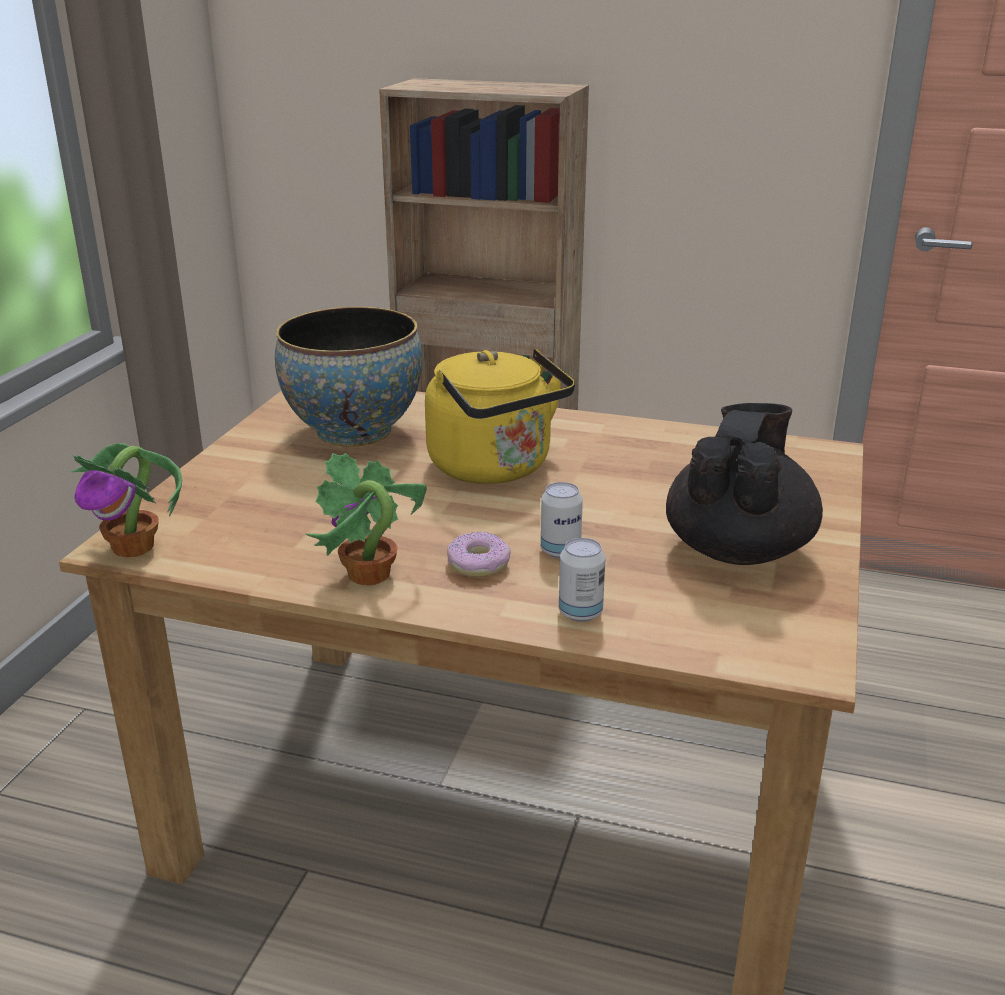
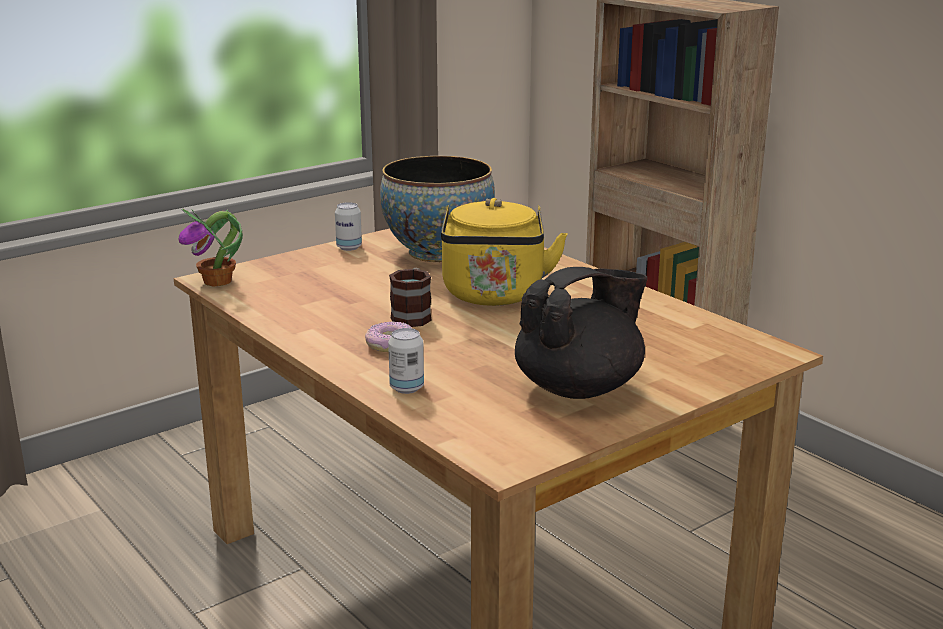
camera: 35 degrees right, 5 degrees down
potted plant [305,453,427,585] -> none
can [541,482,583,559] -> can moved to [335,202,362,251]
none -> mug [389,268,432,327]

